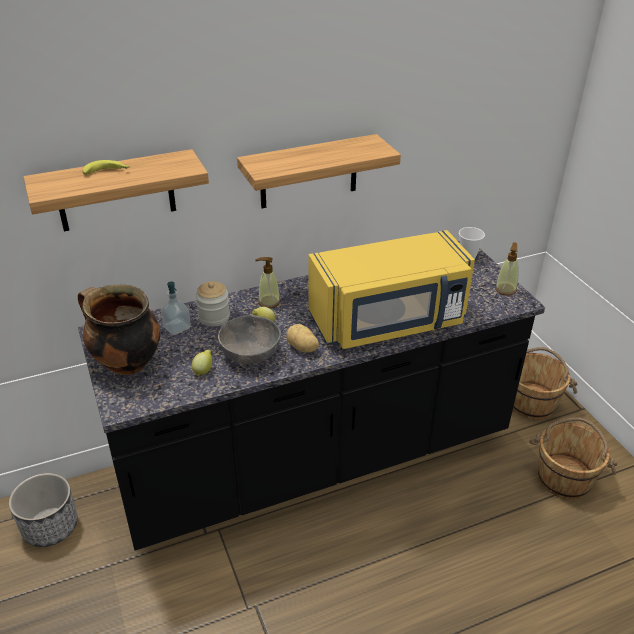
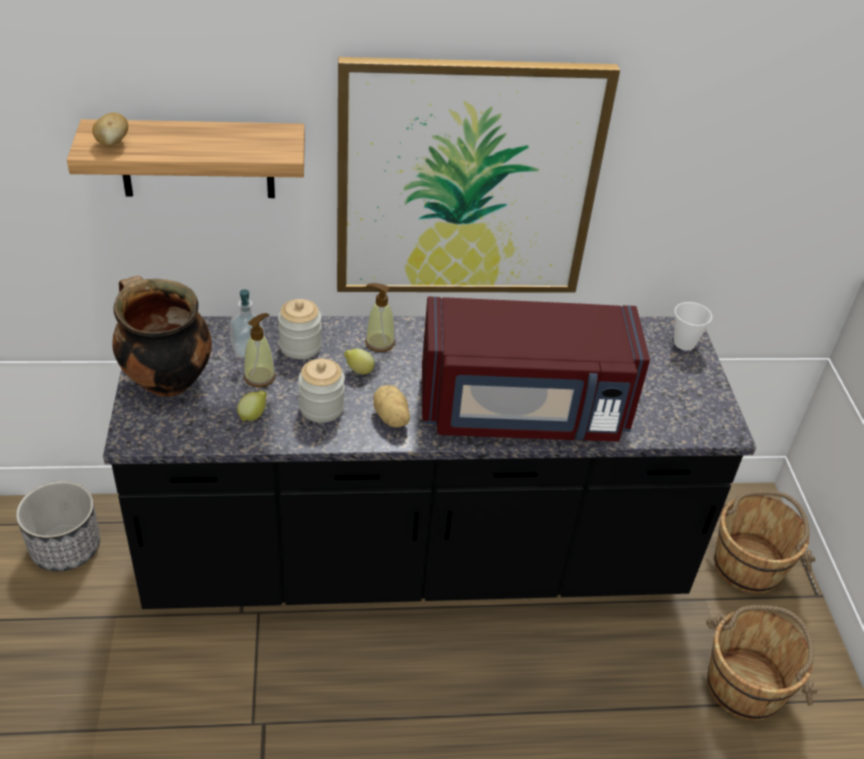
camera: 15 degrees right, 5 degrees up
banana [82,160,130,175] -> none
grey bowl [218,315,281,365] -> jar [298,359,345,423]
shelf [237,134,401,208] -> picture [337,57,620,293]
yellow microwave [308,230,475,349] -> red microwave [422,296,650,442]
soap dispenser [495,242,519,295] -> soap dispenser moved to [244,313,276,387]
none -> potato [92,113,128,146]

